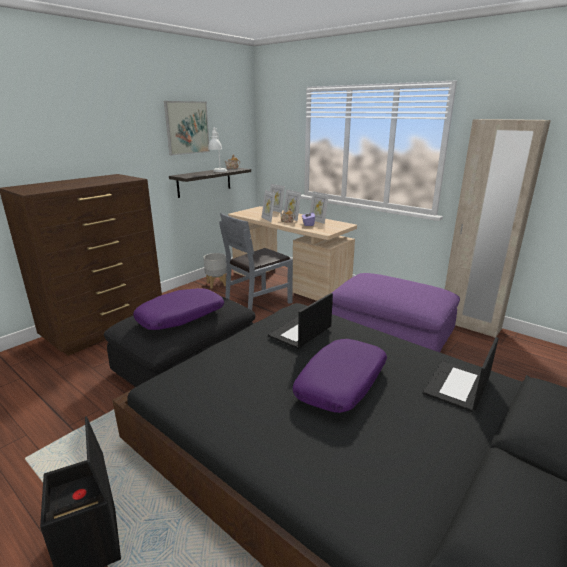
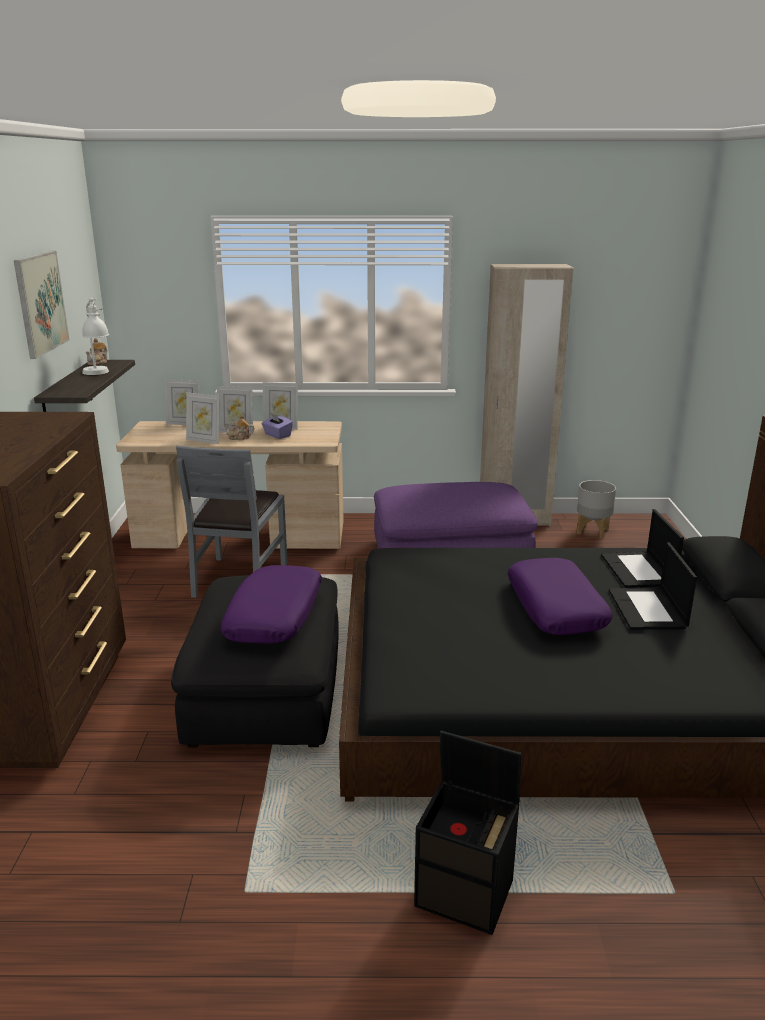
camera: 40 degrees left, 0 degrees up
grey planter [204,253,227,289] -> grey planter moved to [577,480,616,539]
laptop [268,293,333,349] -> laptop moved to [609,542,697,630]

